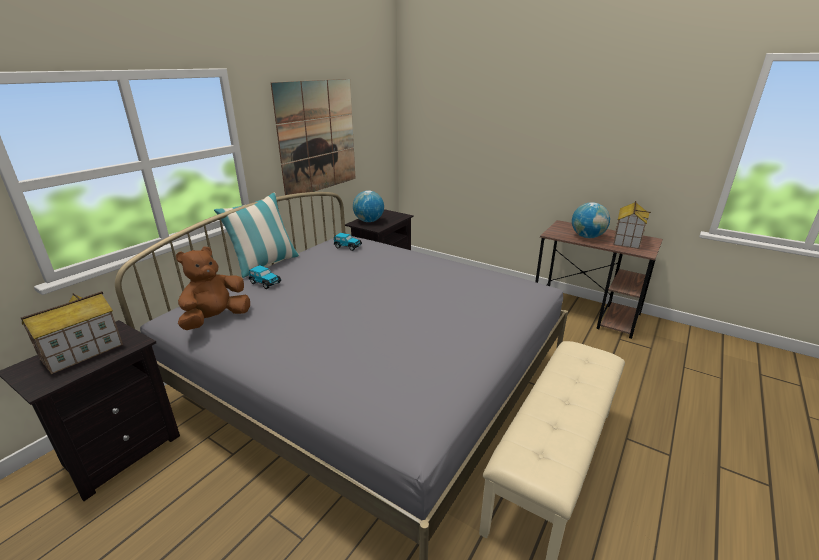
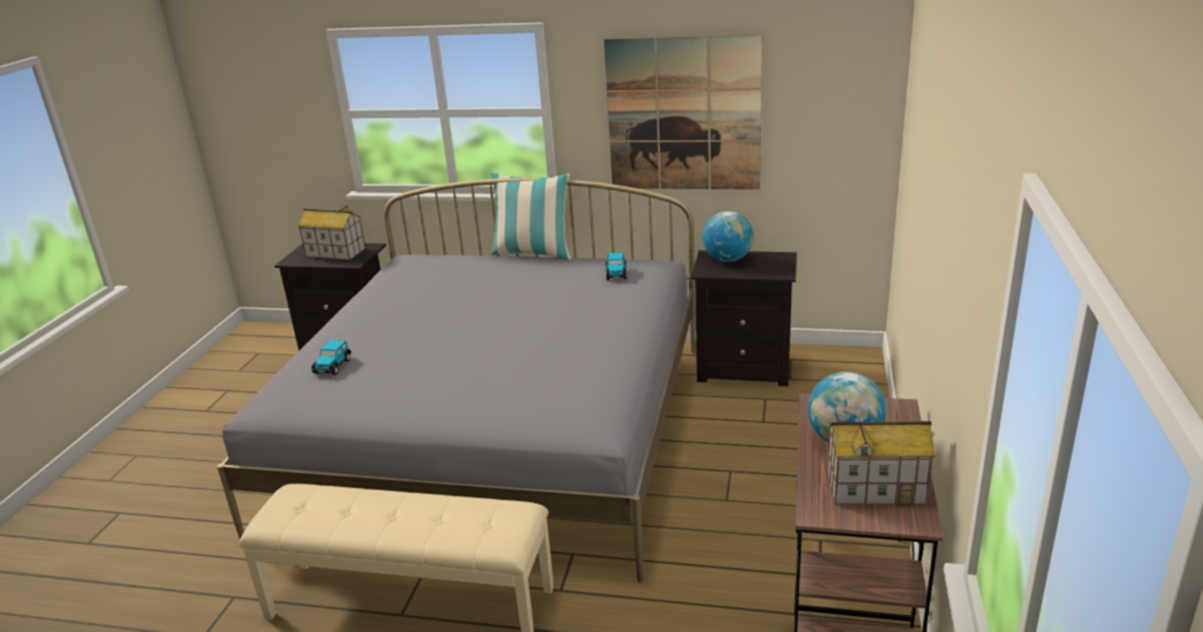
camera: 70 degrees right, 0 degrees up
brown plush toy [176,247,250,330] -> none
toy car [249,265,281,289] -> toy car moved to [312,340,351,375]

